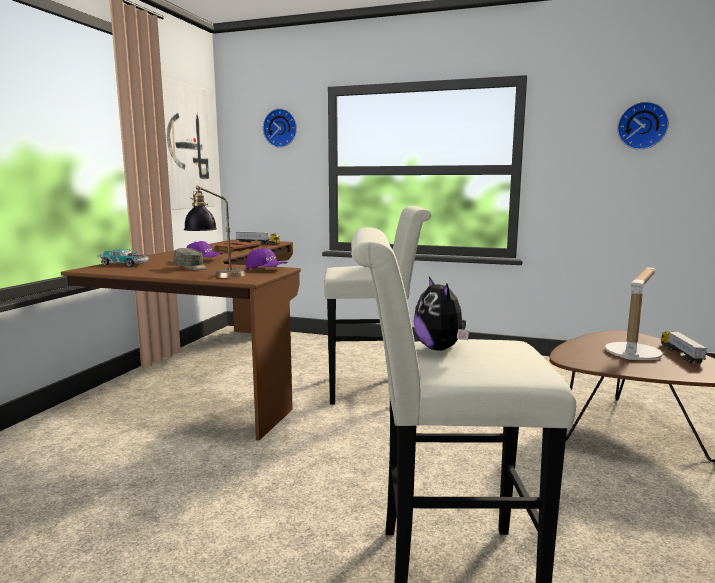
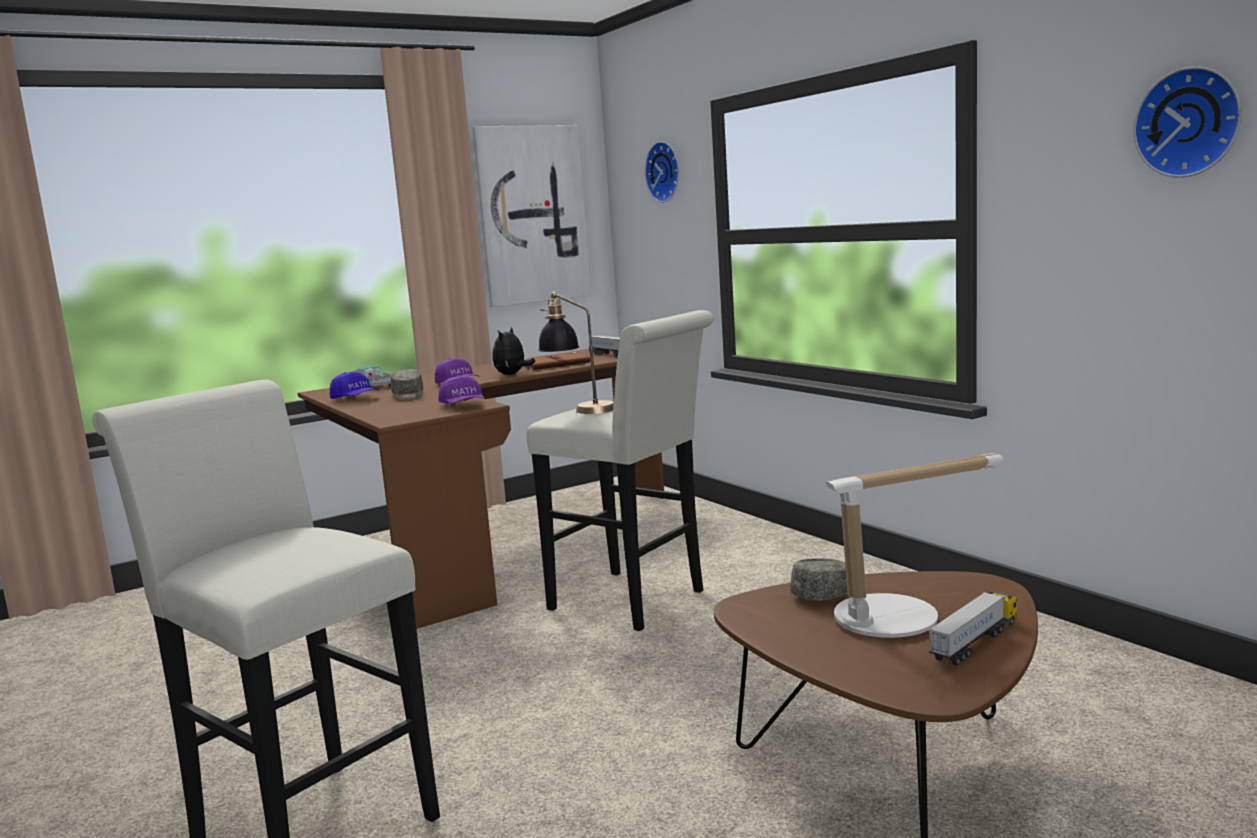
camera: 40 degrees right, 0 degrees up
table lamp [184,185,246,278] -> table lamp moved to [538,292,614,414]
plush toy [414,277,469,351] -> plush toy moved to [492,327,536,375]
none -> blue cap [330,372,379,399]
none -> grey cap [790,558,848,601]

